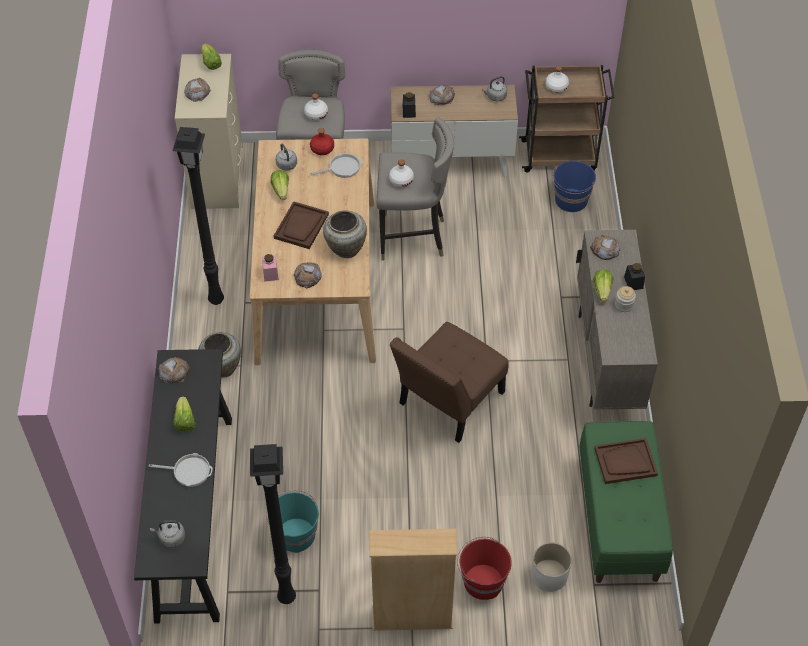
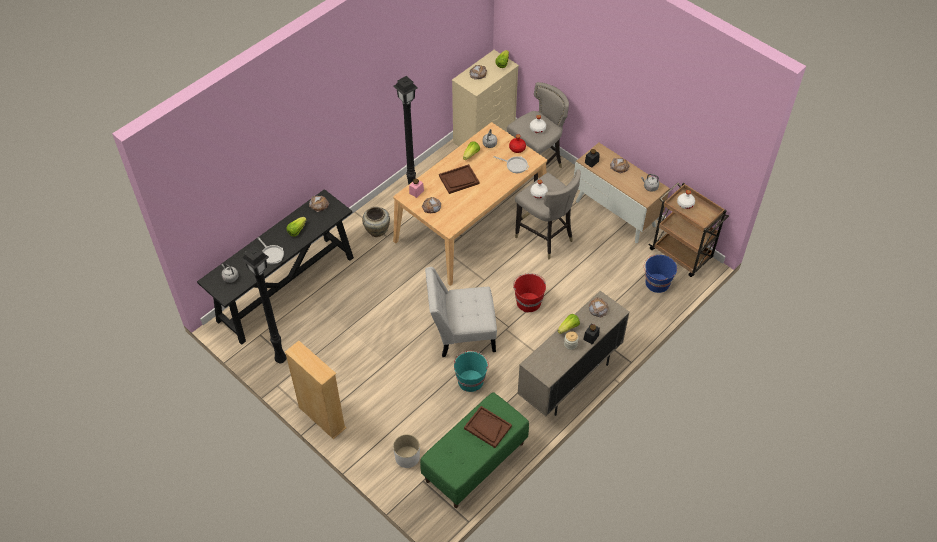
camera: 45 degrees right, 0 degrees up
turquoise bucket [266,490,319,553] -> turquoise bucket moved to [454,351,489,392]
beige vase [323,210,367,258] -> none
brown chair [390,322,509,443] -> white chair [425,267,497,357]
red bucket [457,537,512,600] -> red bucket moved to [513,273,546,313]

